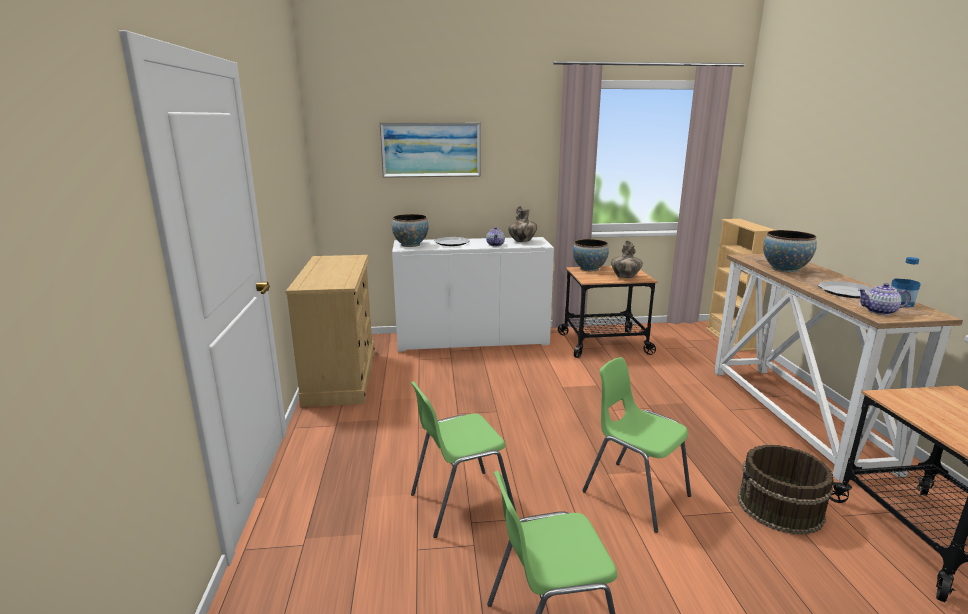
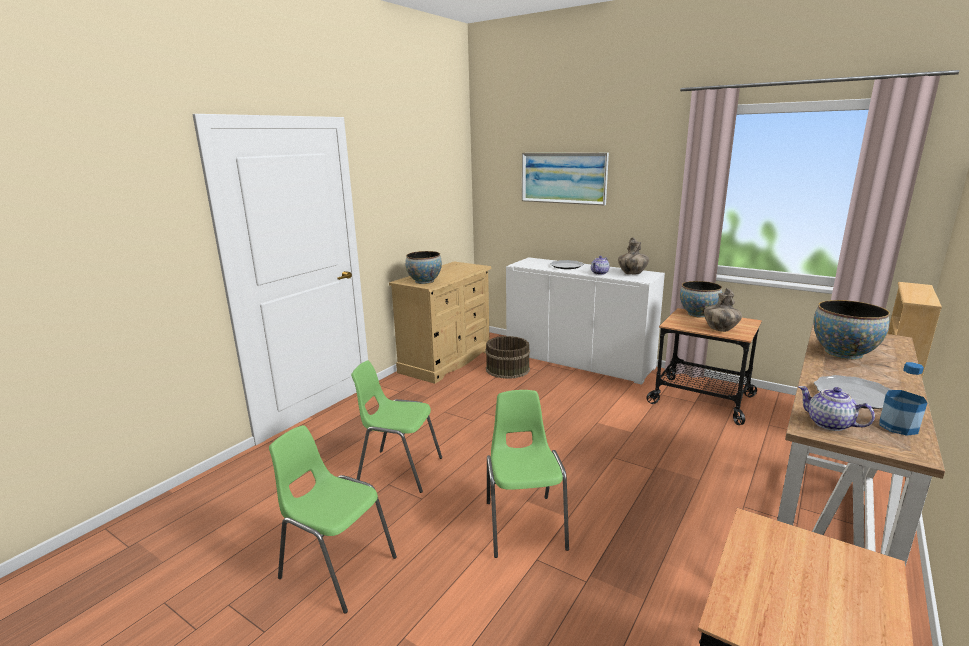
camera: 40 degrees right, 0 degrees up
bowl [392,214,428,247] -> bowl moved to [405,251,442,284]
brown bucket [738,445,834,534] -> brown bucket moved to [485,336,530,379]

